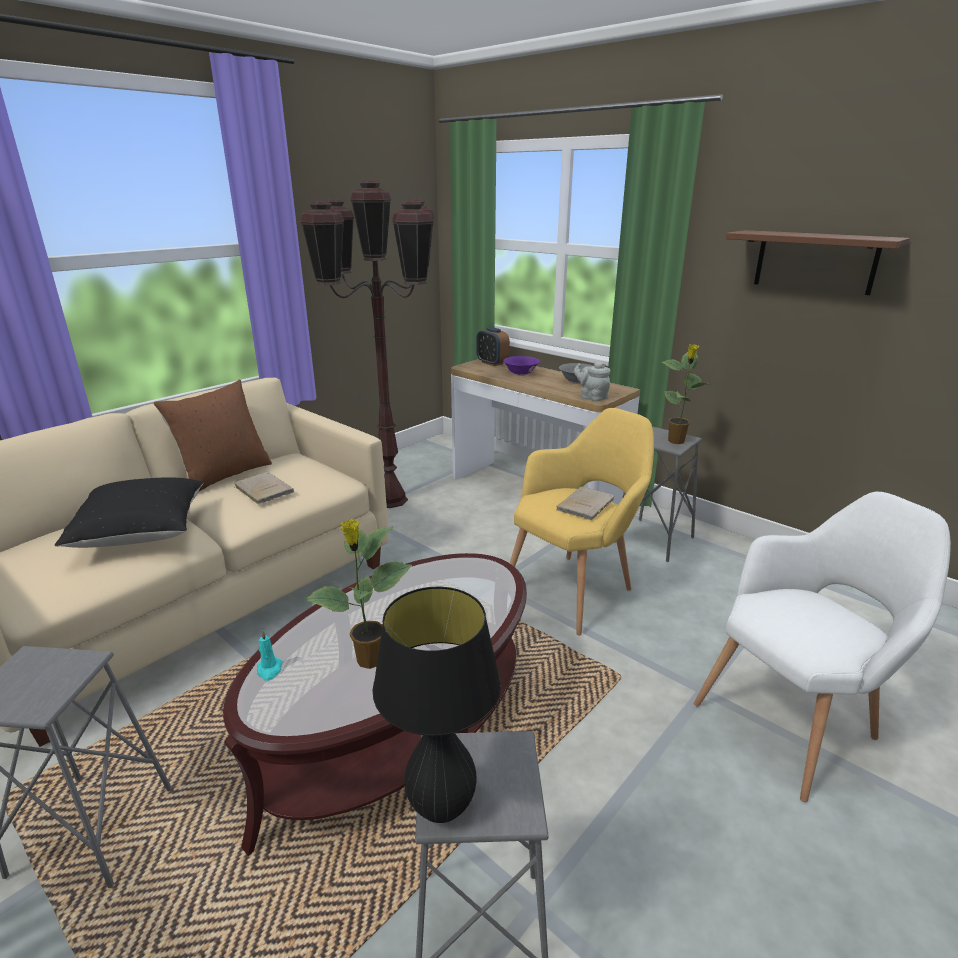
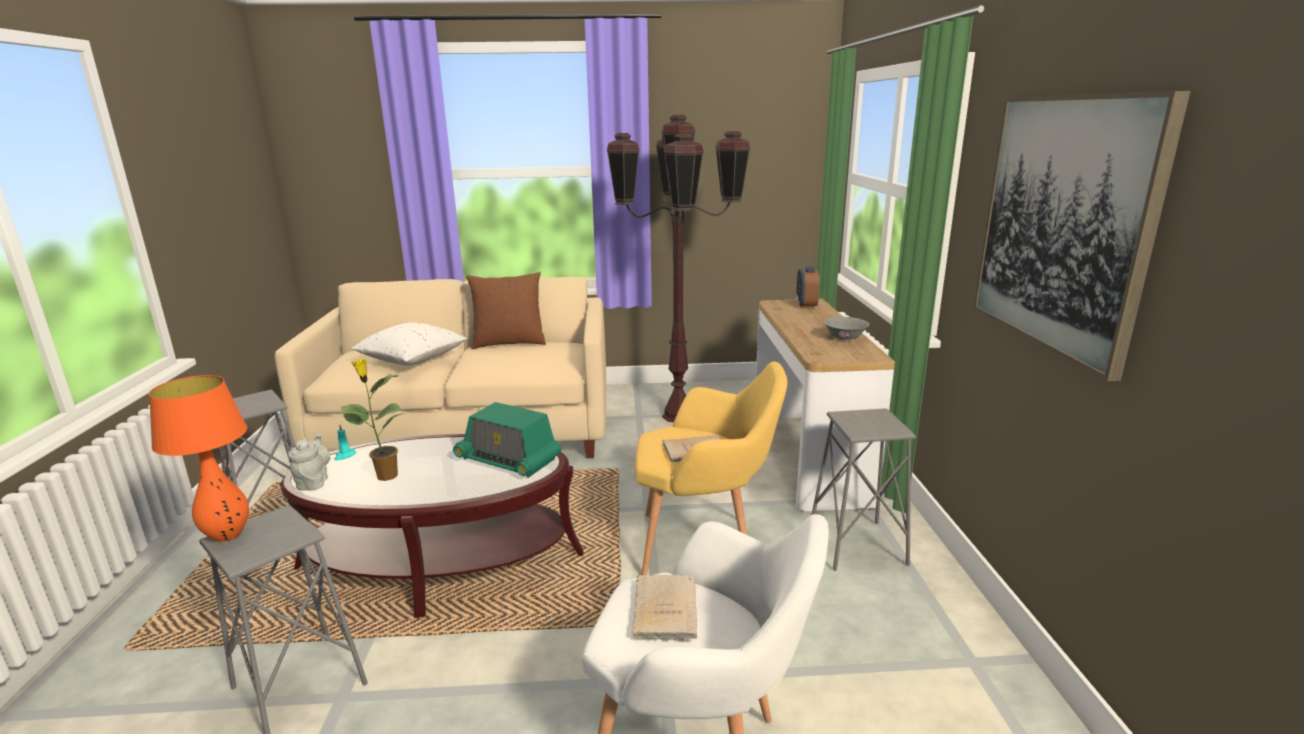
camera: 45 degrees right, 5 degrees down
black pillow [55,478,204,548] -> white pillow [352,322,467,365]
beige book [234,472,294,504] -> beige book moved to [632,575,697,639]
black table lamp [372,587,501,823] -> orange table lamp [149,375,249,542]
purple bowl [503,356,540,376] -> none
grey teapot [574,361,610,401] -> grey teapot moved to [288,433,330,491]
potted plant [661,344,710,444] -> none
brown shelf [726,230,910,295] -> picture [973,91,1191,381]
none -> radio [453,402,561,478]

